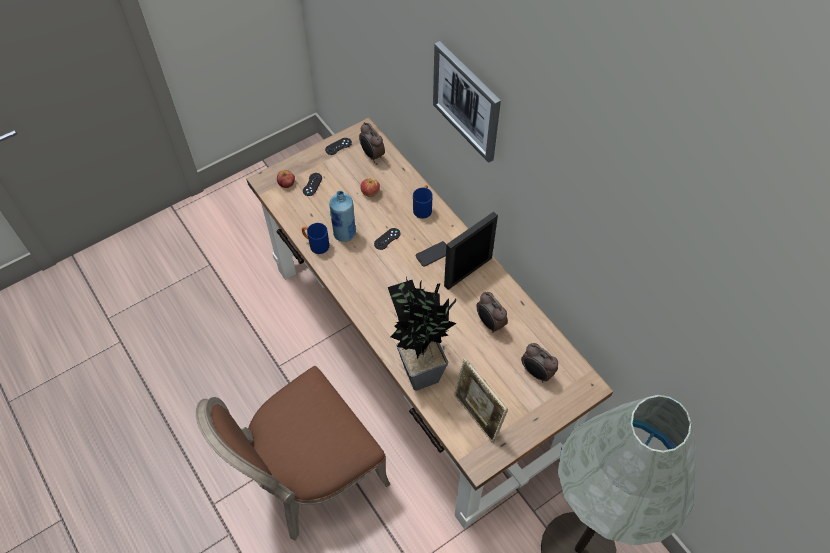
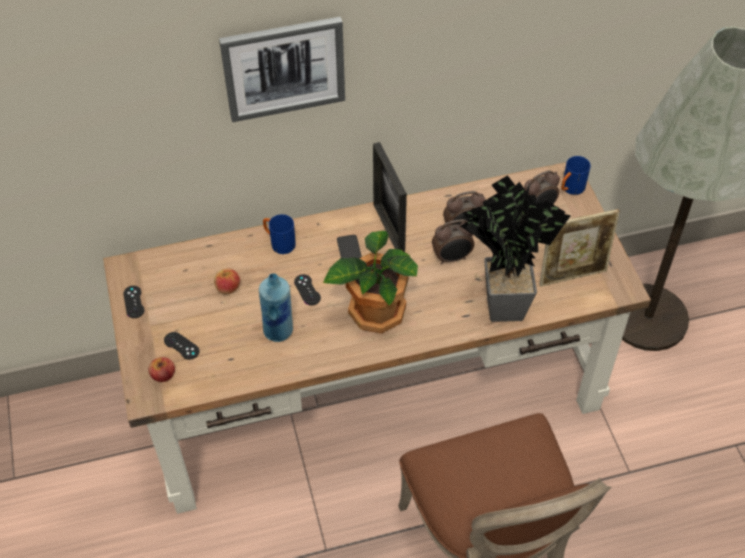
camera: 70 degrees left, 5 degrees down
blue mug [302,223,329,254] -> blue mug moved to [561,156,591,195]
alarm clock [359,122,385,163] -> alarm clock moved to [432,219,474,264]
none -> potted plant [323,231,418,334]

